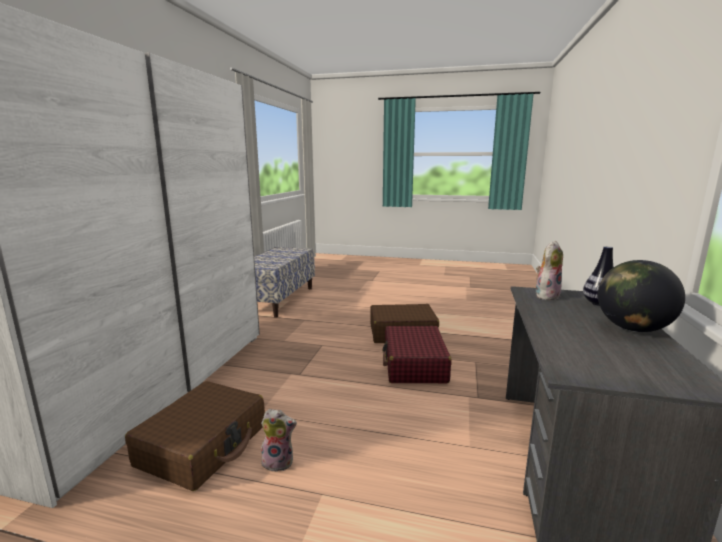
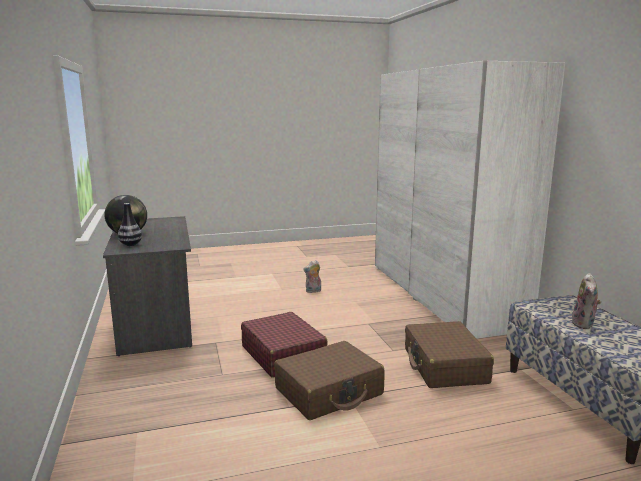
camera: 150 degrees right, 0 degrees up
brown suitcase [125,381,265,491] -> brown suitcase moved to [405,321,494,388]
plush toy [536,241,563,300] -> plush toy moved to [571,273,601,329]

